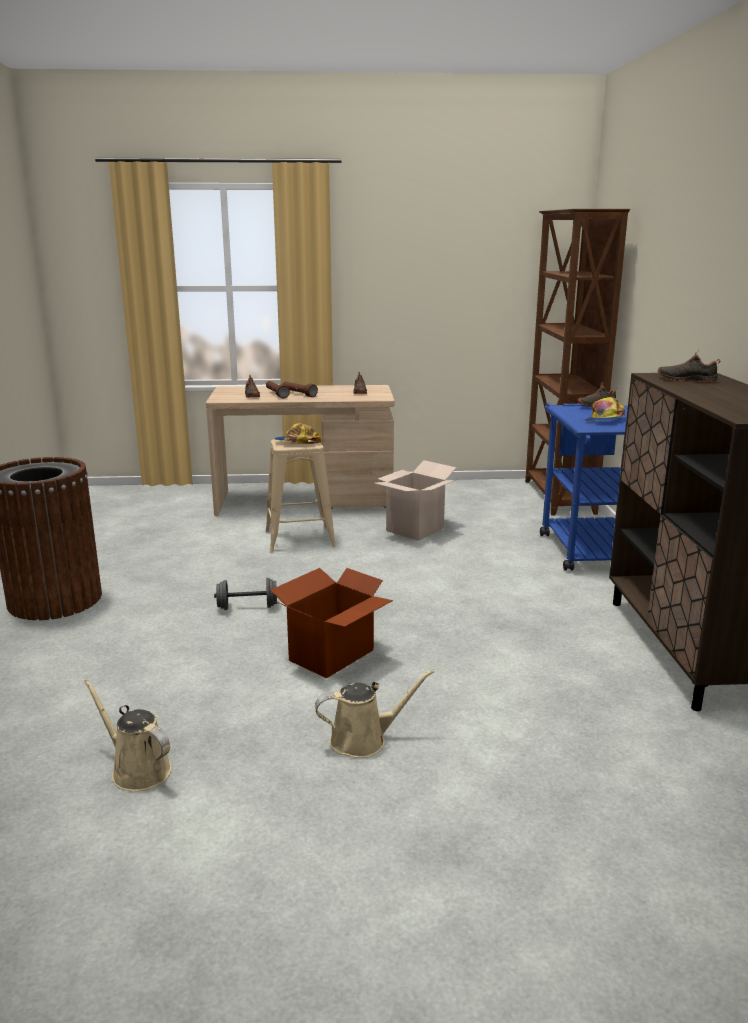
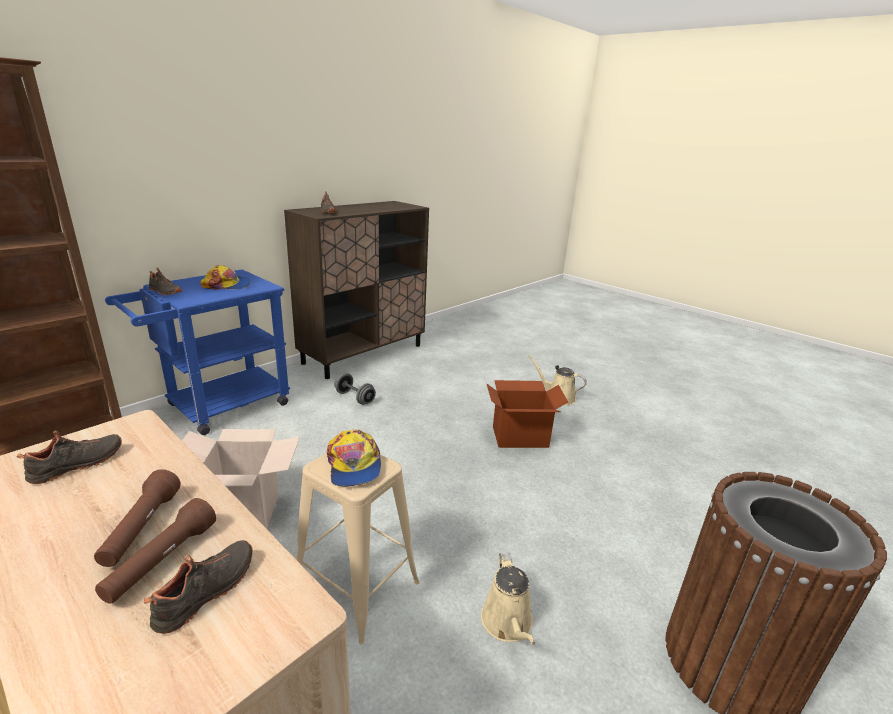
camera: 135 degrees left, 5 degrees up
beige watering can [84,679,171,791] -> beige watering can moved to [481,553,536,645]
grey dumbbell [214,578,277,610] -> grey dumbbell moved to [334,373,376,405]

